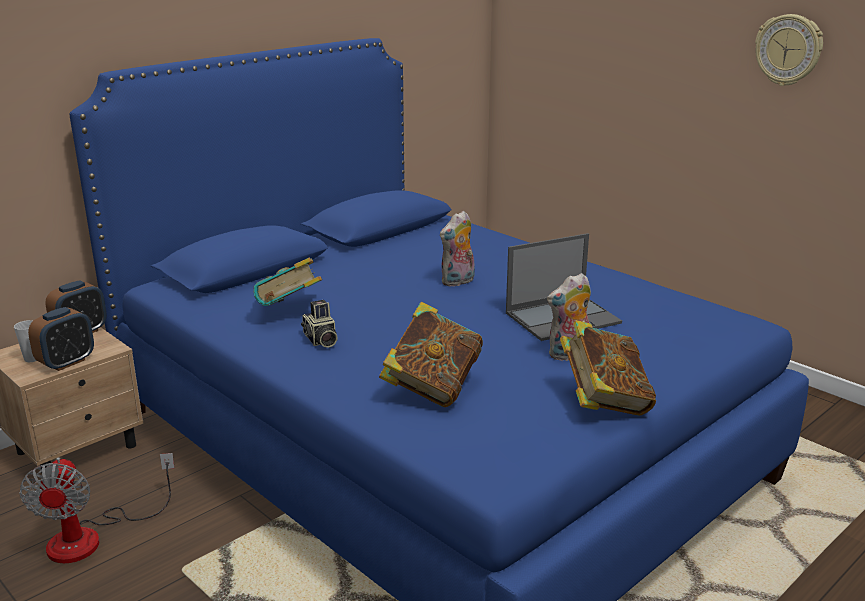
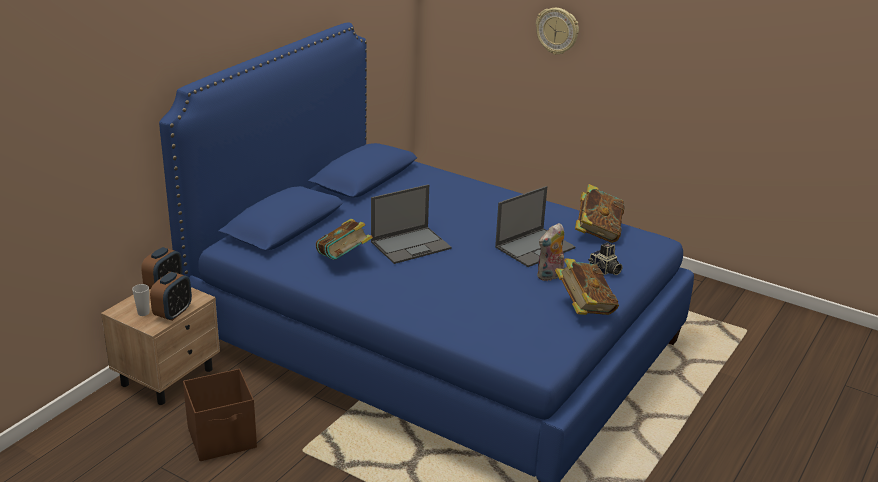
camera: 15 degrees left, 5 degrees up
fan [19,453,175,564] -> brown storage box [183,369,257,461]
camera [301,300,338,348] -> camera moved to [588,243,623,275]
book [379,302,483,407] -> book moved to [575,184,624,243]
plush toy [440,211,475,287] -> none
wall clock [755,14,823,86] -> wall clock moved to [536,8,579,55]
none -> laptop [371,184,452,264]

